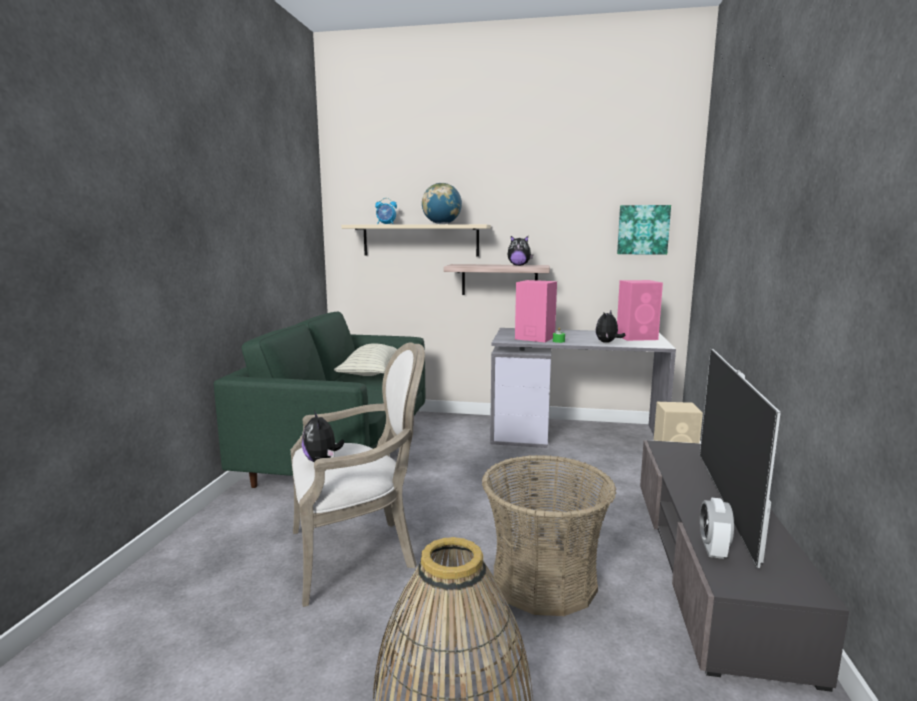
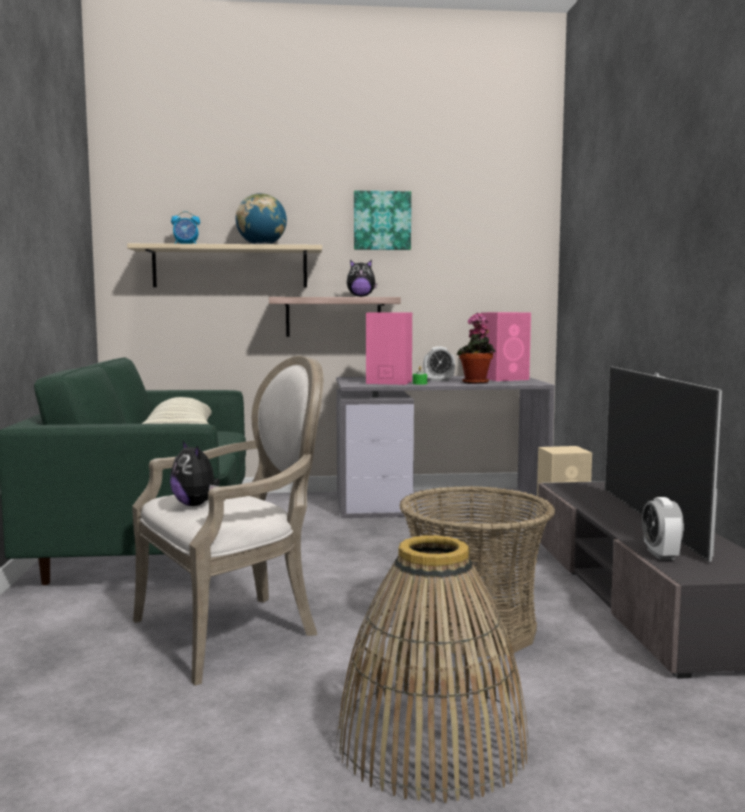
camera: 15 degrees left, 5 degrees down
plush toy [596,310,626,343] -> potted plant [457,313,496,384]
picture [617,205,671,255] -> picture moved to [354,191,411,250]
none -> alarm clock [423,346,455,381]

